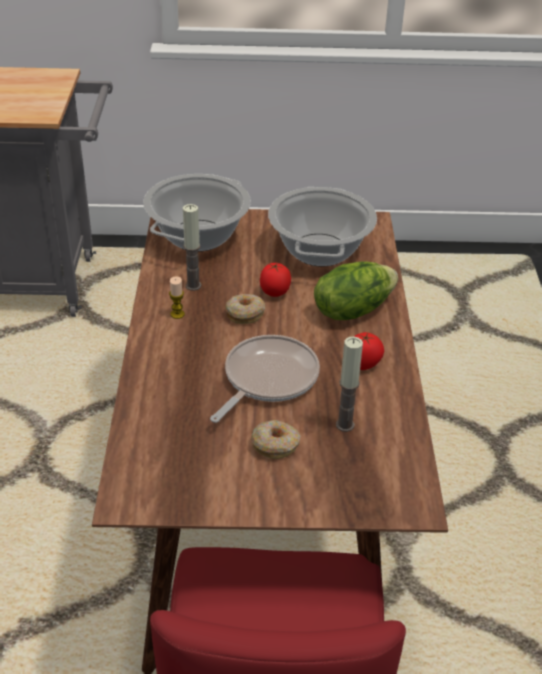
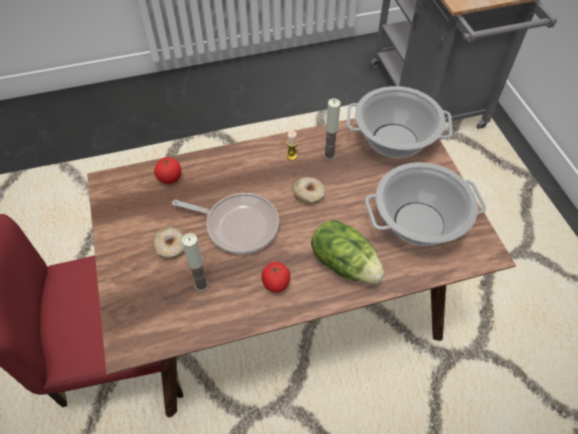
camera: 75 degrees right, 15 degrees up
tomato [260,263,291,297] -> tomato moved to [154,157,182,184]

